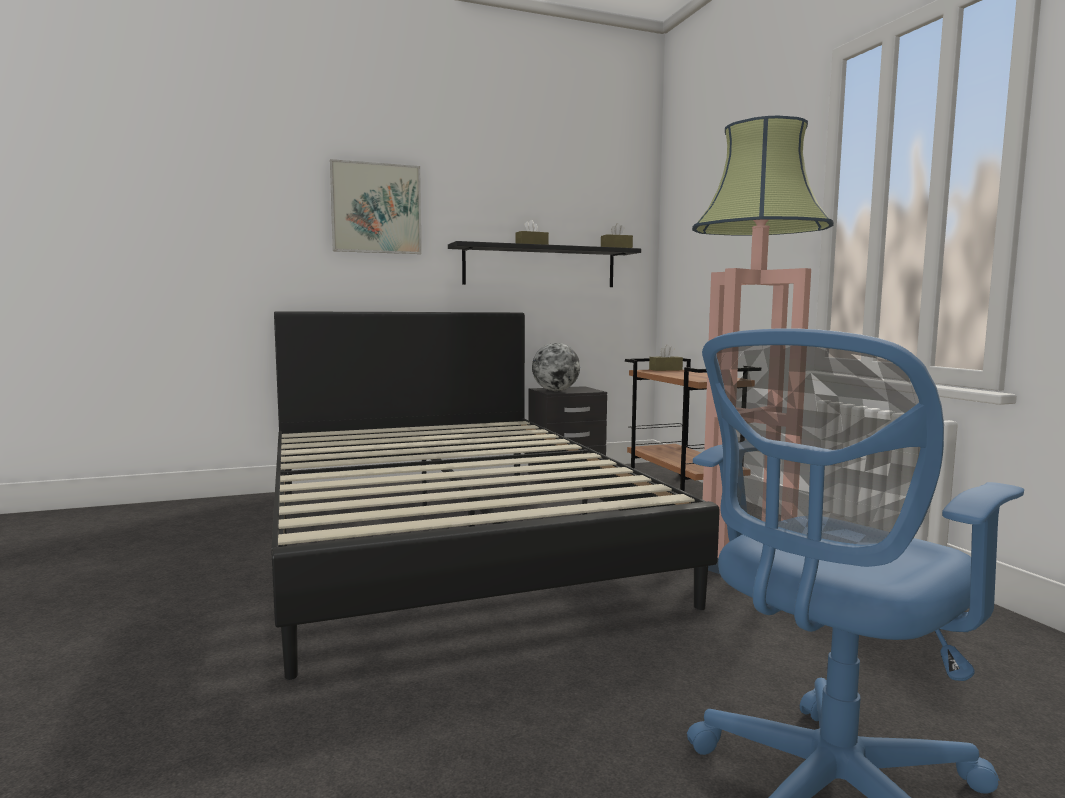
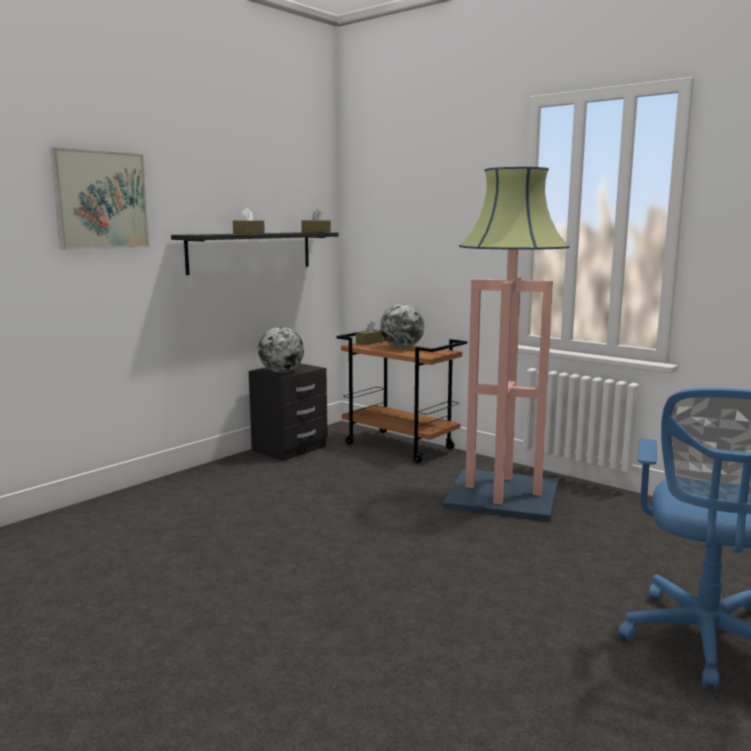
camera: 30 degrees left, 5 degrees up
black bed [271,311,720,680] -> none
none -> globe [380,304,424,348]

